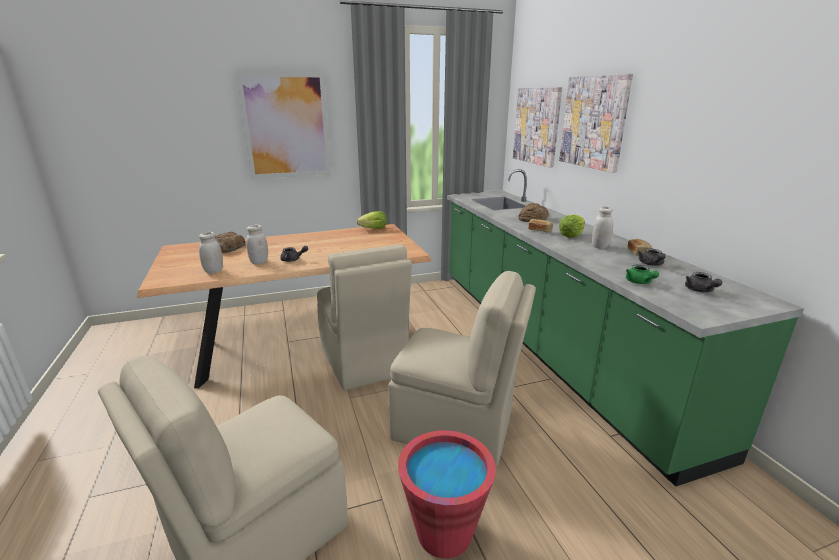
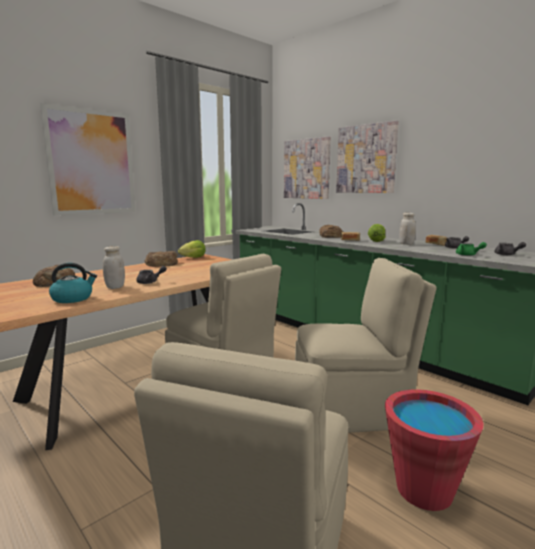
camera: 25 degrees left, 10 degrees down
white jar [199,232,223,274] -> kettle [49,263,97,303]
none -> bread [144,251,178,267]

